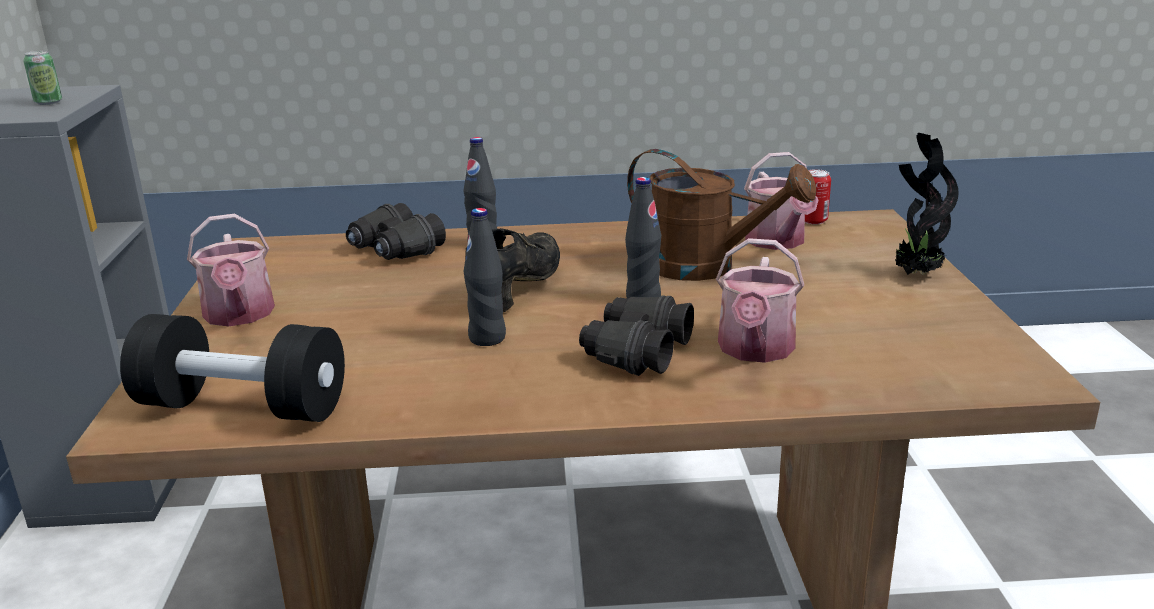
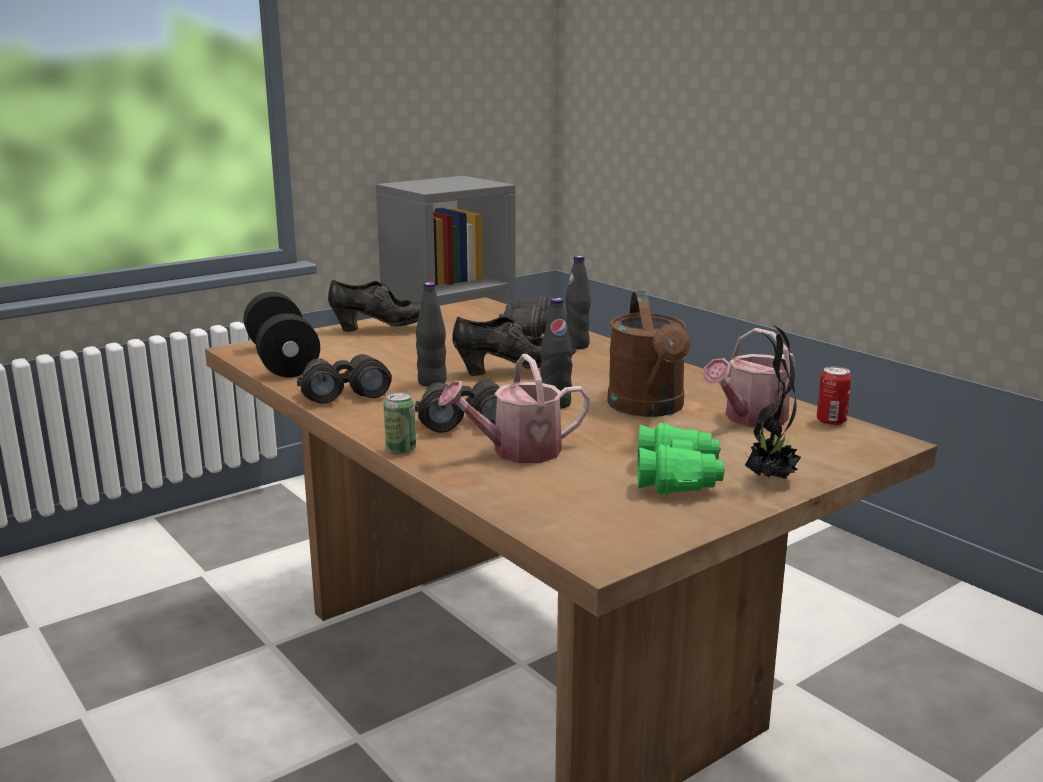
camera: 55 degrees right, 5 degrees down
can [23,51,62,105] -> can moved to [383,392,416,455]
watering can [187,214,275,326] -> black shoe [328,280,421,332]
none -> black binoculars [297,354,392,404]
none -> green binoculars [637,423,725,495]

